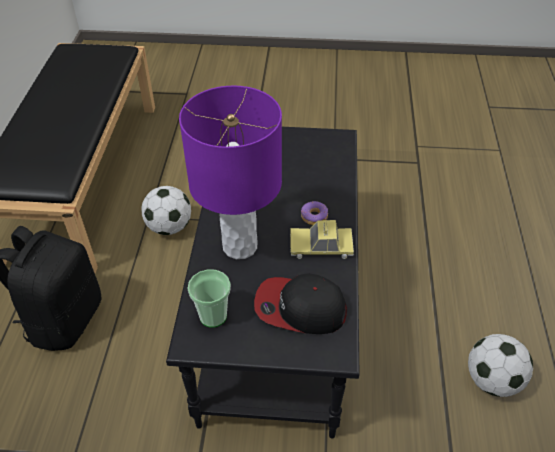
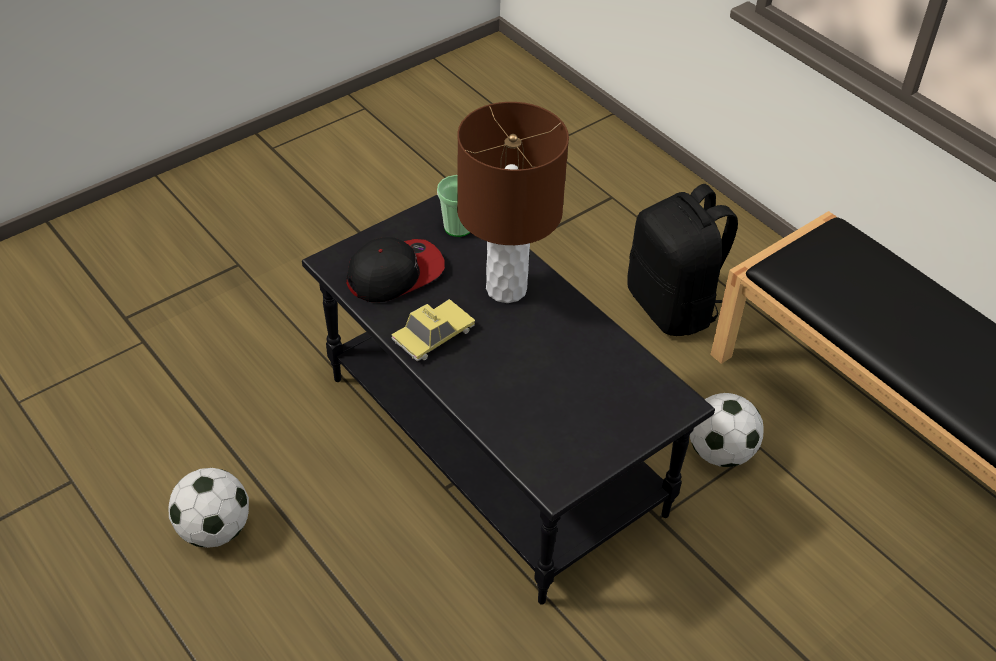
camera: 135 degrees right, 0 degrees up
purple table lamp [179,86,282,259] -> brown table lamp [457,102,569,303]
donut [301,201,328,225] -> none

